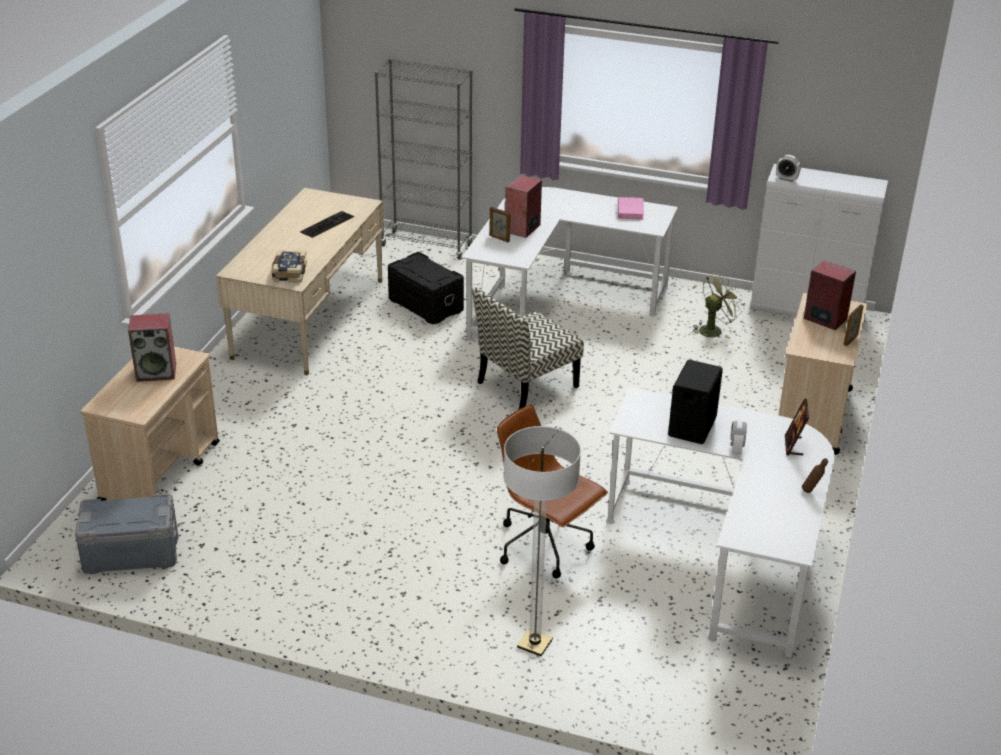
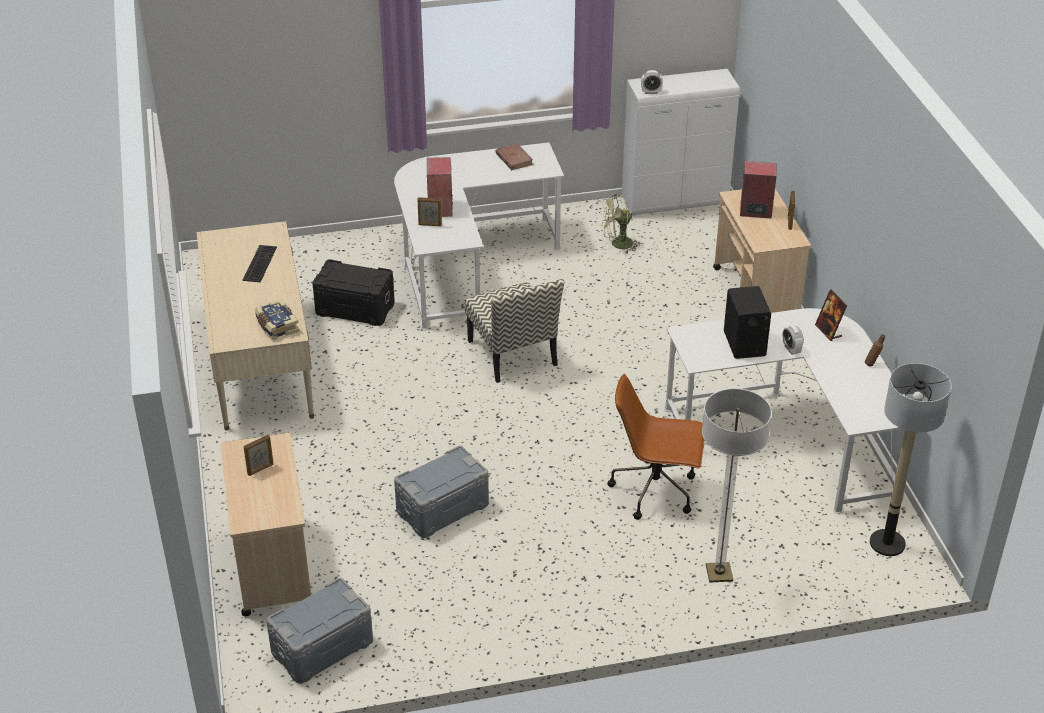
camera: 30 degrees left, 5 degrees up
speaker [128,313,176,382] -> picture frame [244,435,274,476]
grey bookcase [375,58,473,260] -> none
chair [472,287,584,409] -> chair turned 45 degrees counterclockwise [465,279,564,383]
pink book [618,197,644,220] -> brown book [496,144,533,170]
green fan [692,273,742,339] -> green fan turned 135 degrees counterclockwise [600,193,640,254]
none -> grey storage box [394,446,489,538]
none -> floor lamp [870,363,951,556]

